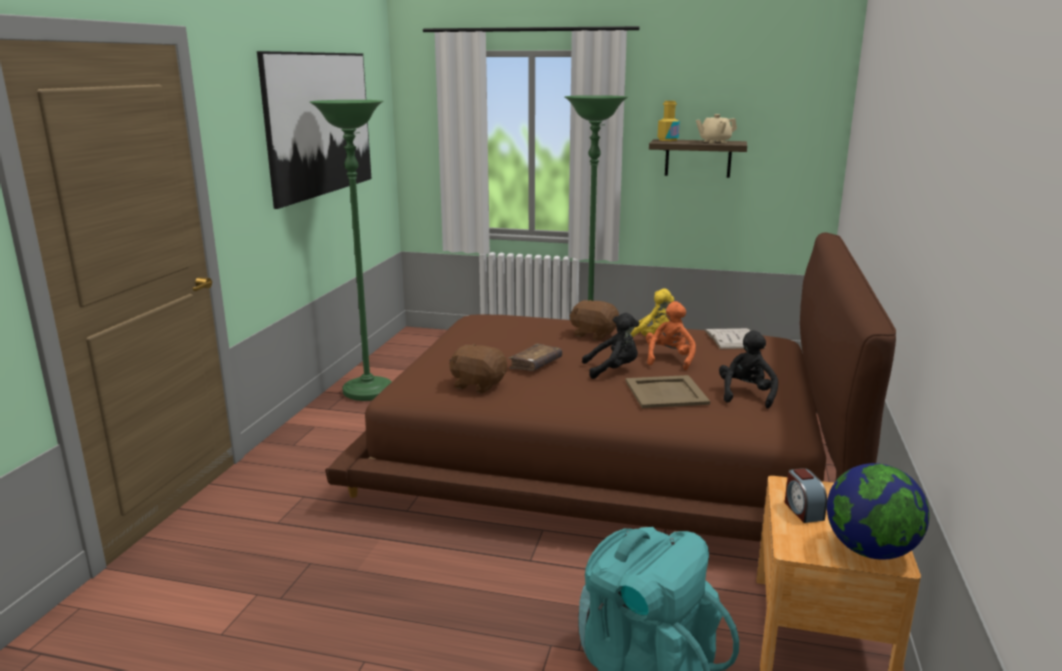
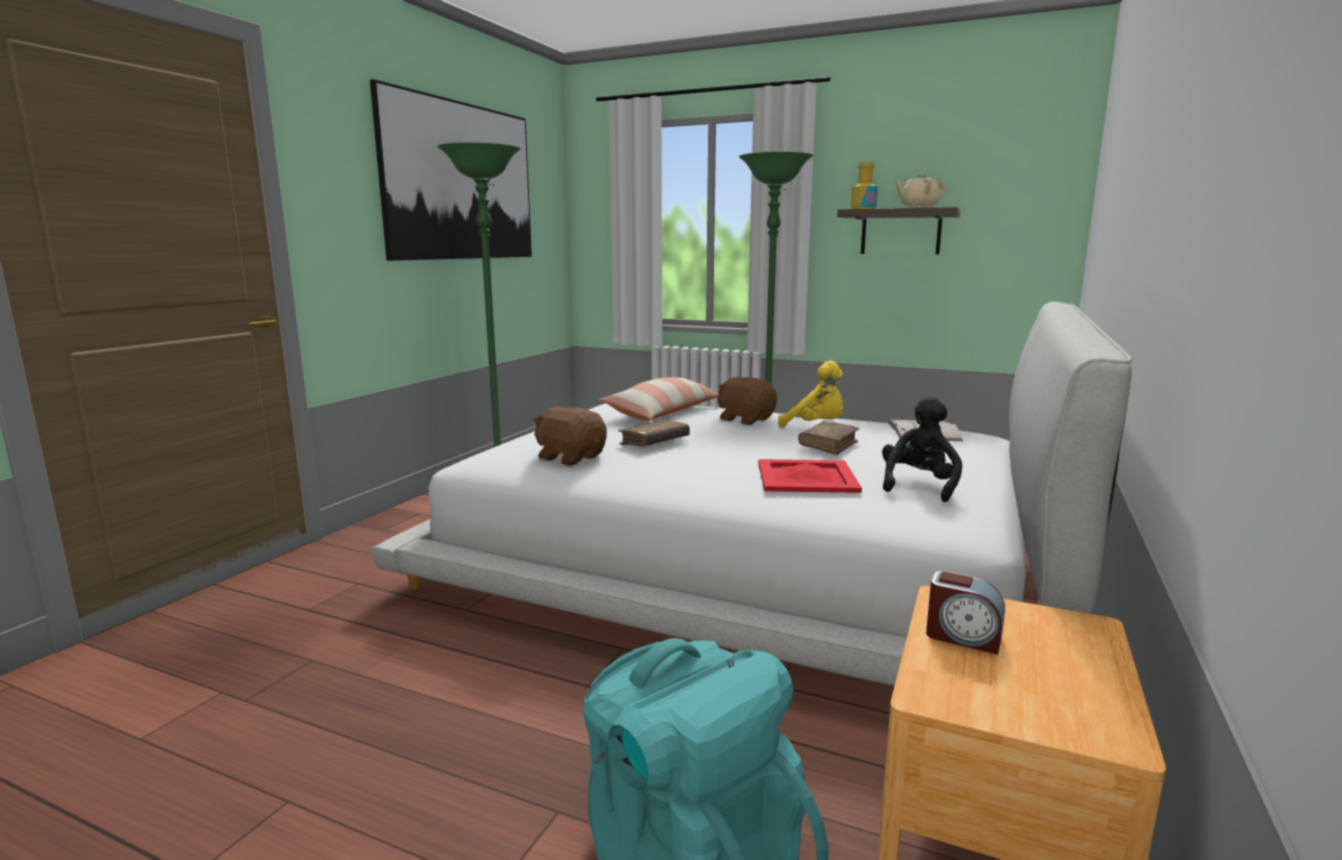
camera: 10 degrees right, 5 degrees down
brown bed [325,232,896,542] -> white bed [371,301,1132,686]
black plush toy [582,313,639,379] -> none
beige tray [625,375,710,408] -> red tray [758,459,862,493]
orange plush toy [646,301,696,370] -> brown book [798,421,860,455]
alarm clock [785,468,827,523] -> alarm clock turned 60 degrees counterclockwise [926,571,1005,655]
globe [827,463,930,560] -> none
none -> pillow [599,377,718,420]

